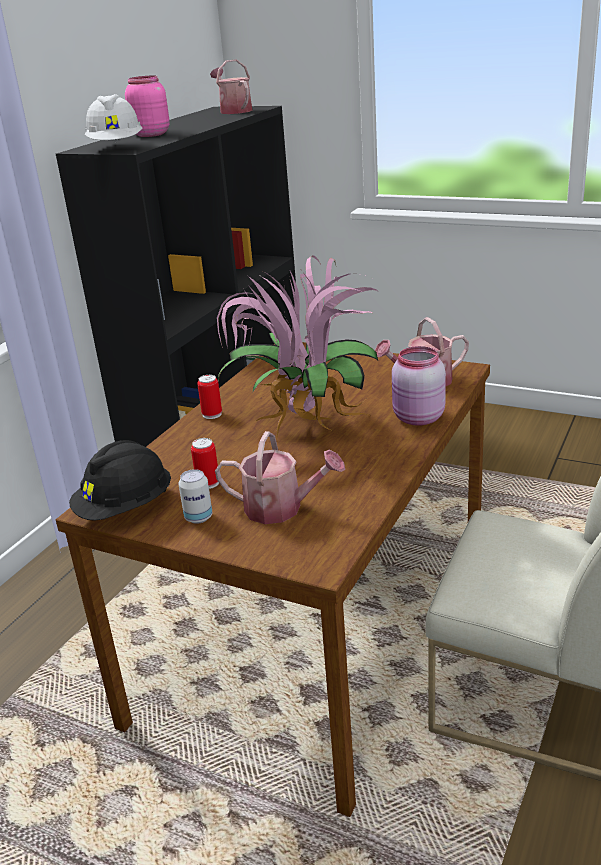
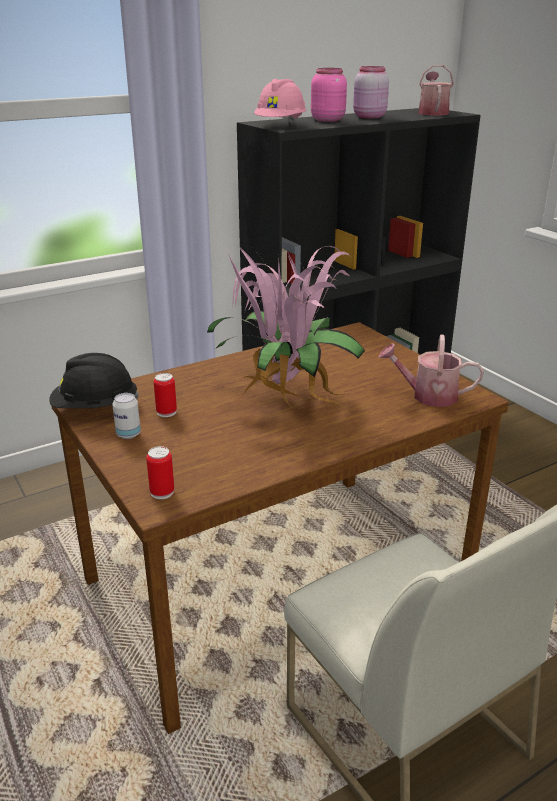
camera: 30 degrees right, 0 degrees up
white hard hat [85,94,142,143] -> pink hard hat [254,79,306,122]
can [197,375,222,419] -> can moved to [146,446,174,499]
watering can [215,431,345,524] -> none
pink jar [392,346,446,426] -> pink jar moved to [353,66,389,118]

